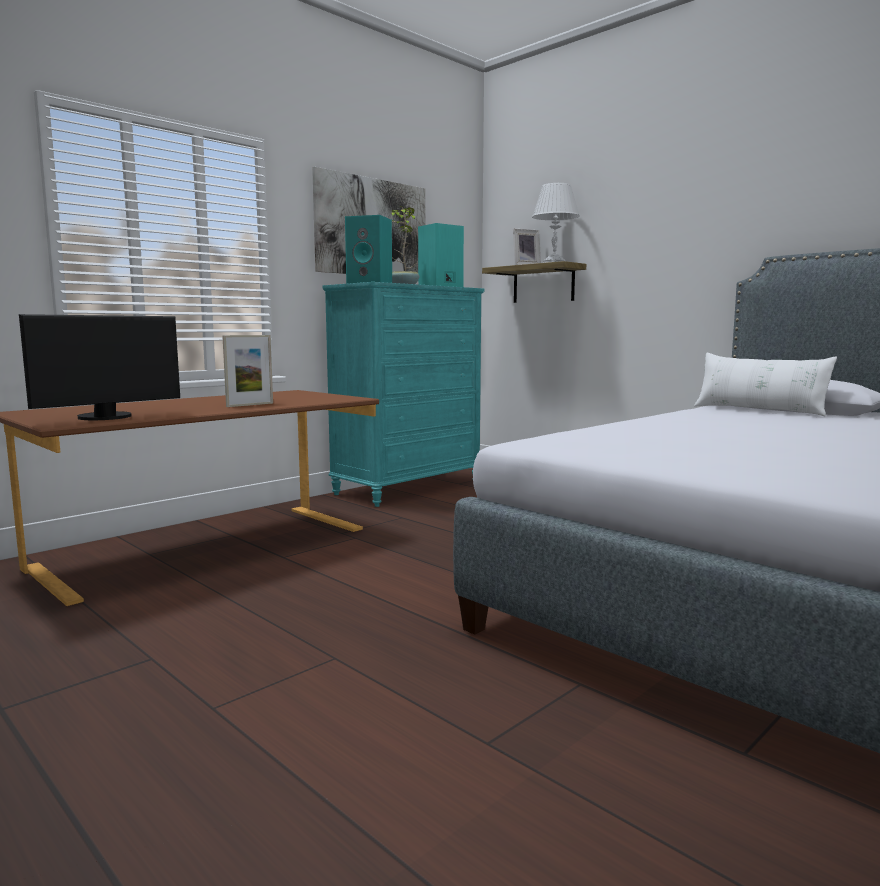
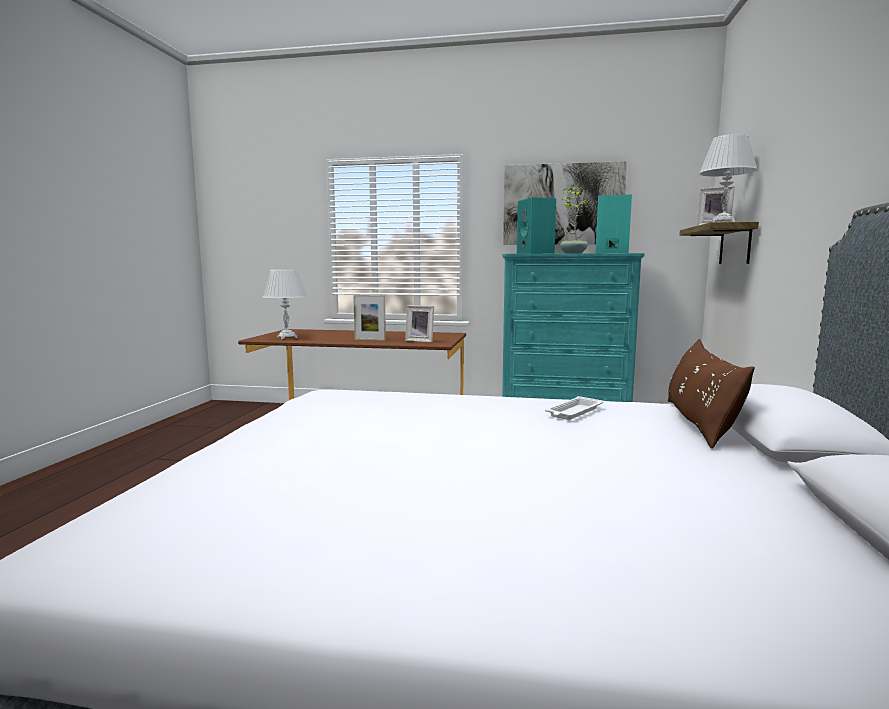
camera: 55 degrees right, 0 degrees up
monitor [19,314,180,420] -> white table lamp [263,269,307,339]
white pillow [694,352,837,416] -> brown pillow [668,339,755,449]
none -> picture frame [405,305,434,342]
none -> white tray [545,396,603,420]

